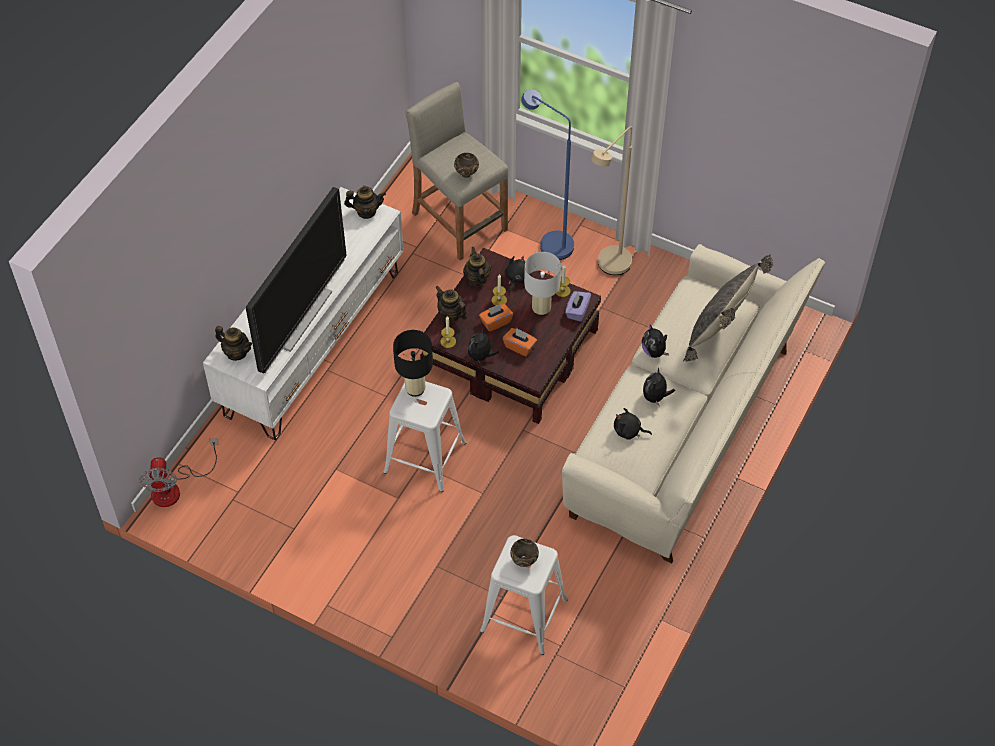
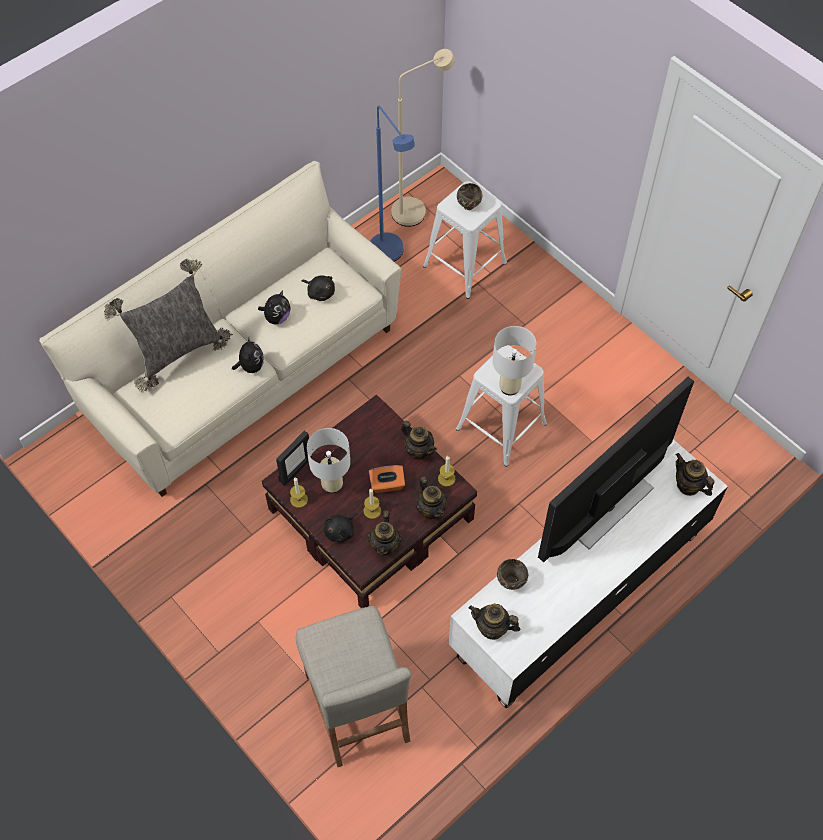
camera: 160 degrees left, 5 degrees up
fan [139,438,218,507] -> none
black table lamp [393,330,433,397] -> white table lamp [493,326,537,395]
brown bowl [454,153,479,178] -> brown bowl moved to [497,559,528,590]
plush toy [468,328,499,365] -> teapot [401,421,437,459]
orange tissue box [503,328,537,356] -> none
blue floor lamp [521,89,574,260] -> blue floor lamp moved to [370,105,415,262]
purple tissue box [565,291,591,322] -> picture frame [276,431,312,486]
beige floor lamp [591,126,632,275] -> beige floor lamp moved to [392,49,455,227]

